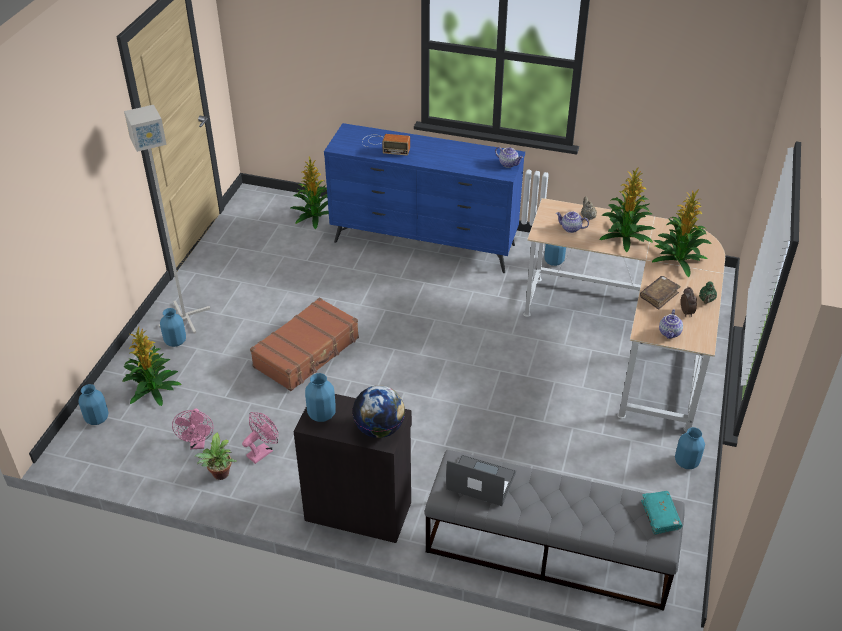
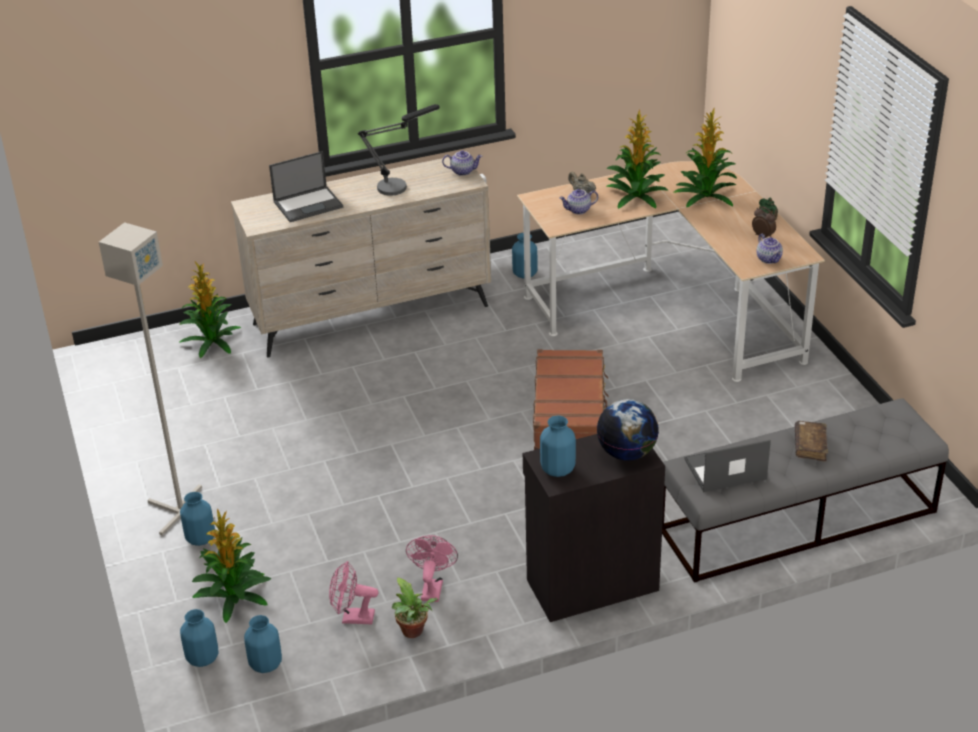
camera: 35 degrees left, 5 degrees down
pink fan [172,408,213,449] -> pink fan turned 135 degrees clockwise [329,561,379,624]
brown suitcase [250,298,359,391] -> brown suitcase moved to [533,349,609,450]
blue dresser [324,123,525,273] -> beige dresser [231,157,491,357]
radio [362,134,410,155] -> laptop [269,151,343,222]
brown book [640,276,681,309] -> brown book moved to [795,421,828,462]
turquoise book [641,491,682,535] -> none
blue vase [675,427,705,469] -> blue vase moved to [244,615,282,673]
none -> table lamp [358,104,439,196]

